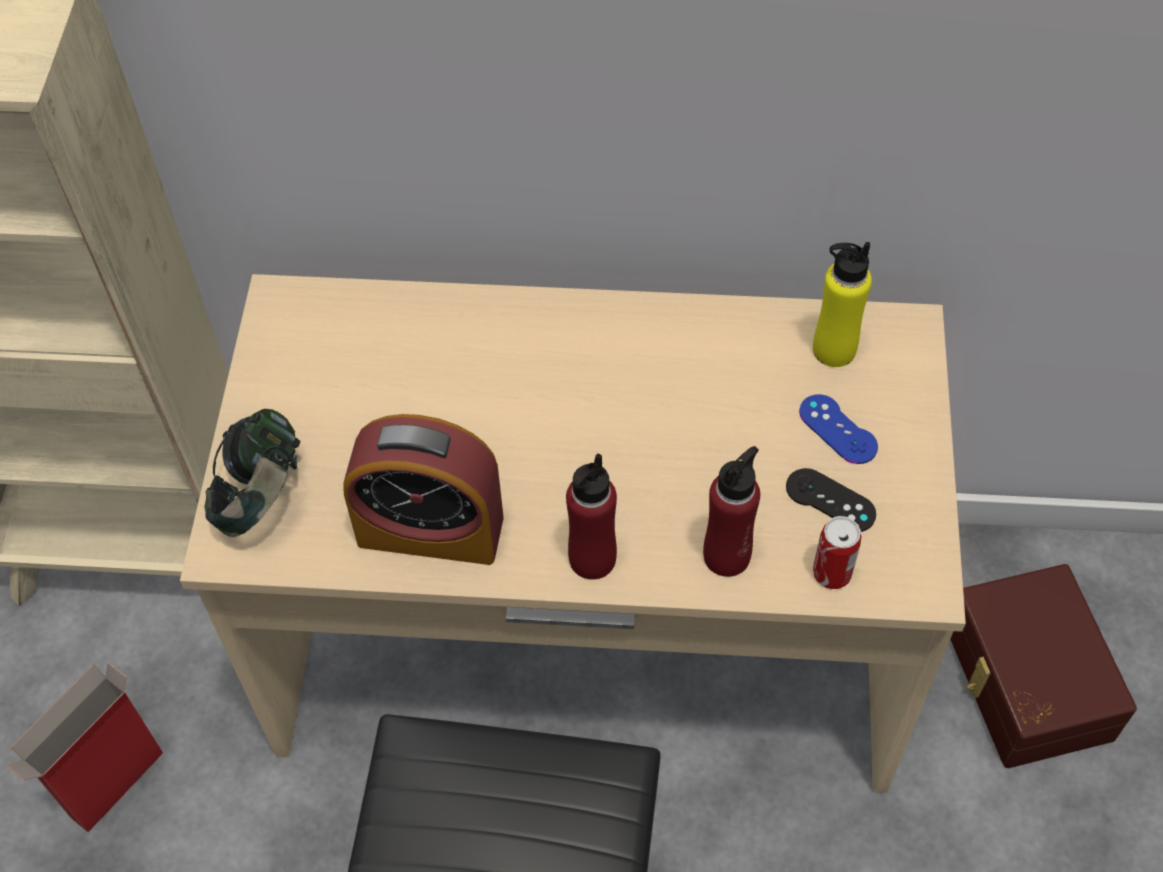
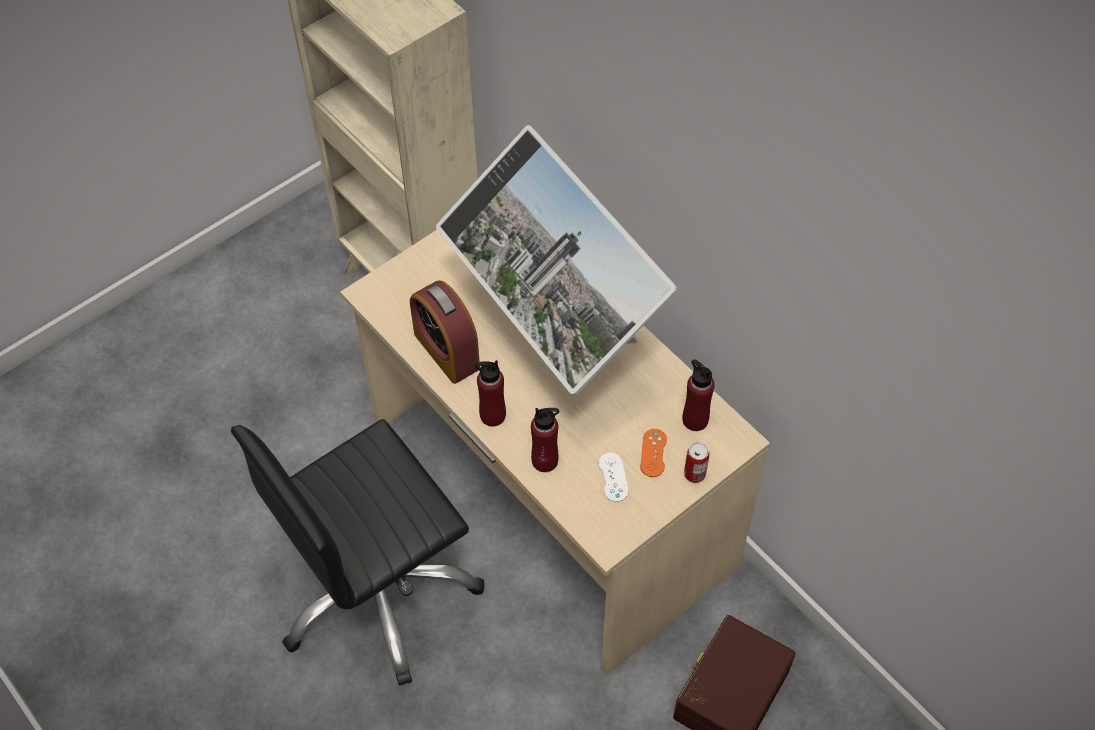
camera: 45 degrees right, 0 degrees up
cardboard box [6,662,163,832] -> none
headphones [204,409,300,537] -> none
black game controller [786,468,876,532] -> white game controller [599,453,629,502]
blue game controller [799,394,878,464] -> orange game controller [640,429,667,477]
yellow bottle [813,242,872,367] -> red bottle [683,359,715,431]
can [813,516,861,589] -> can moved to [684,442,709,483]
none -> monitor [436,125,677,395]

